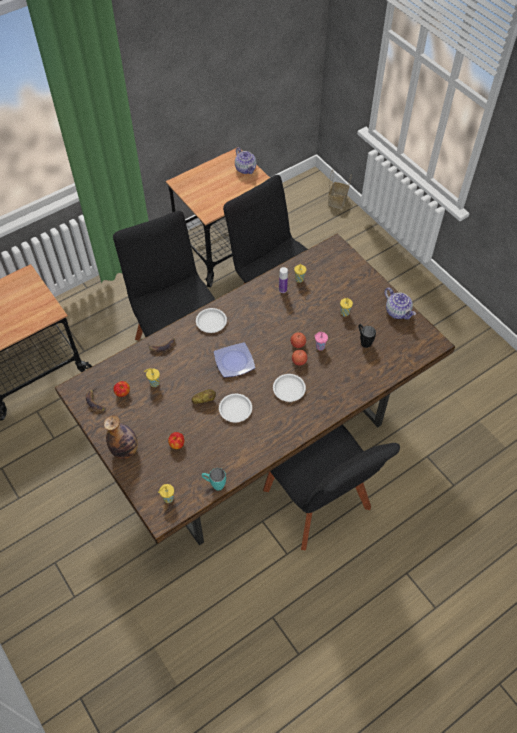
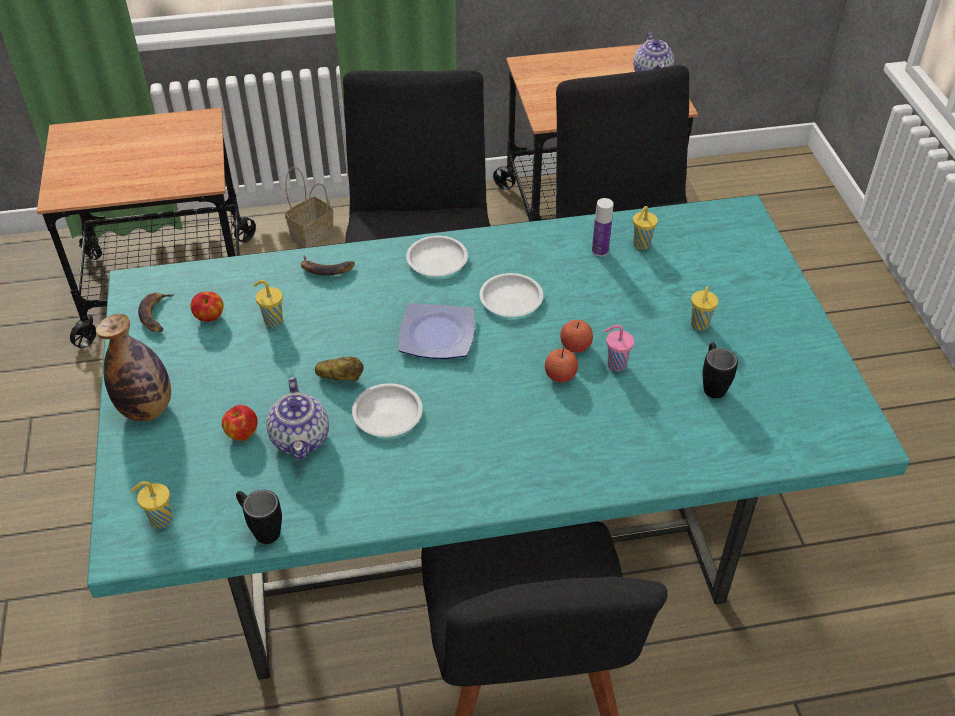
camera: 25 degrees right, 10 degrees down
brown dining table [55,234,455,546] -> turquoise dining table [87,195,910,680]
turquoise mug [202,468,226,490] -> black mug [236,490,282,544]
white plate [273,374,306,402] -> white plate moved to [480,273,543,317]
basket [328,171,352,209] -> basket moved to [285,167,334,248]
teapot [385,288,416,320] -> teapot moved to [266,377,329,460]

